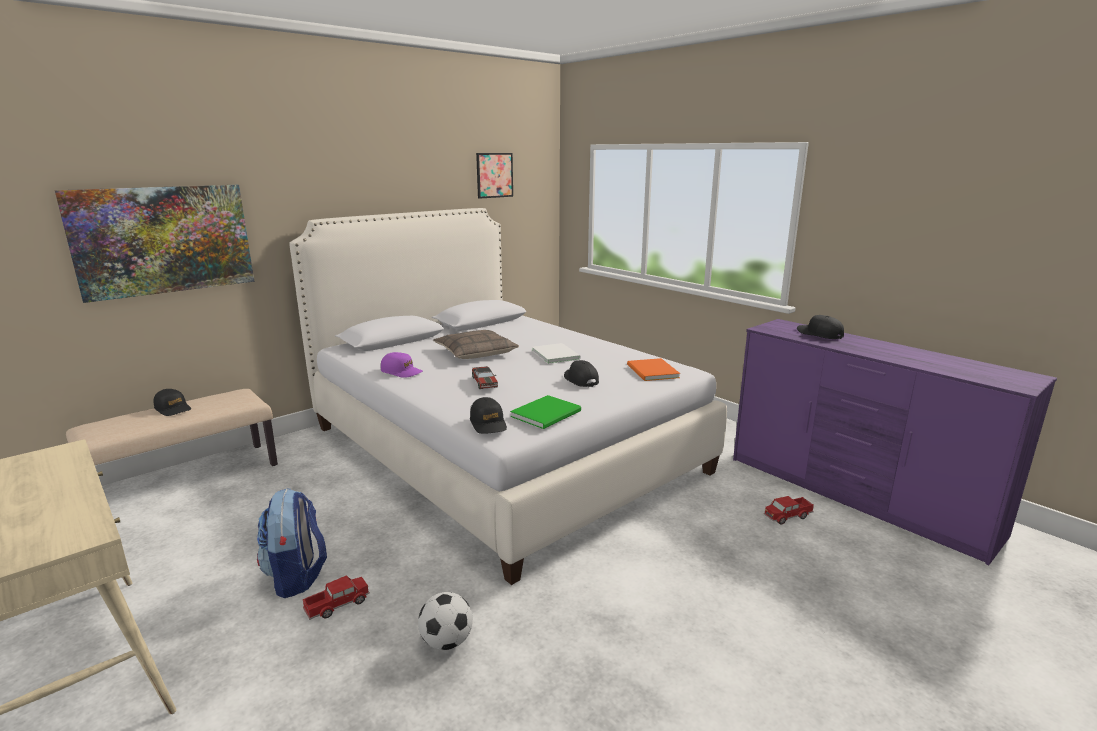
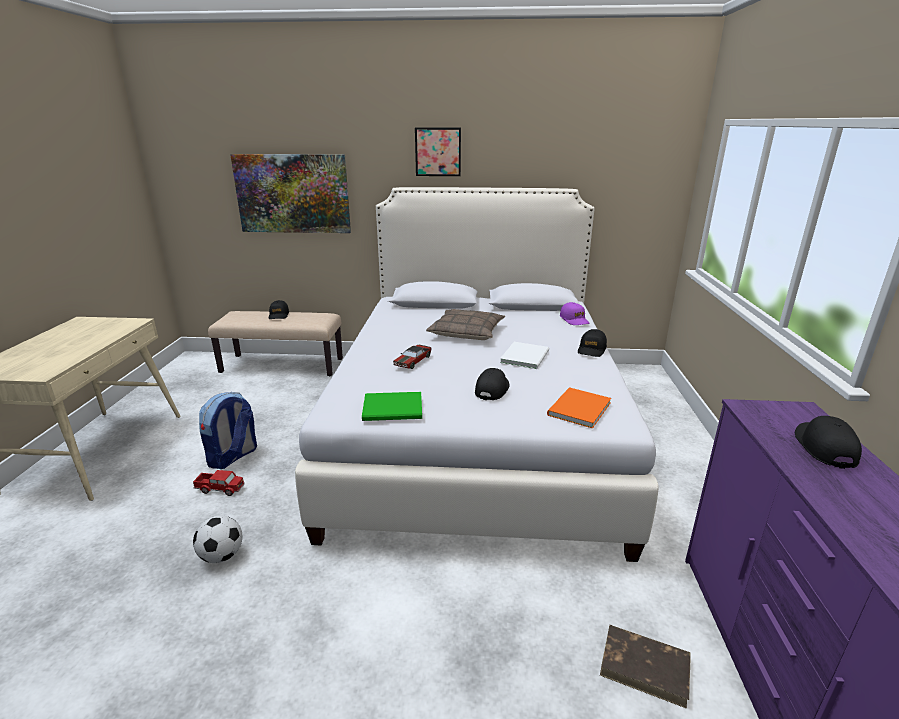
camera: 45 degrees right, 5 degrees up
purple cap [381,352,423,378] -> purple cap moved to [560,302,590,325]
black cap [470,397,507,434] -> black cap moved to [578,329,607,357]
picture [476,153,513,199] -> picture moved to [415,128,461,176]
toy truck [764,496,814,525] -> brown book [600,625,691,709]

